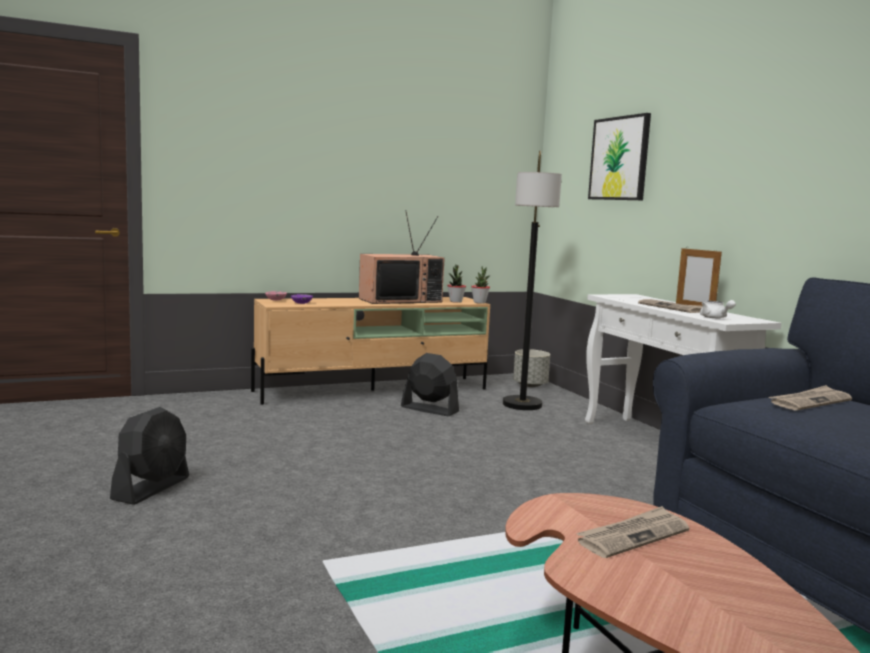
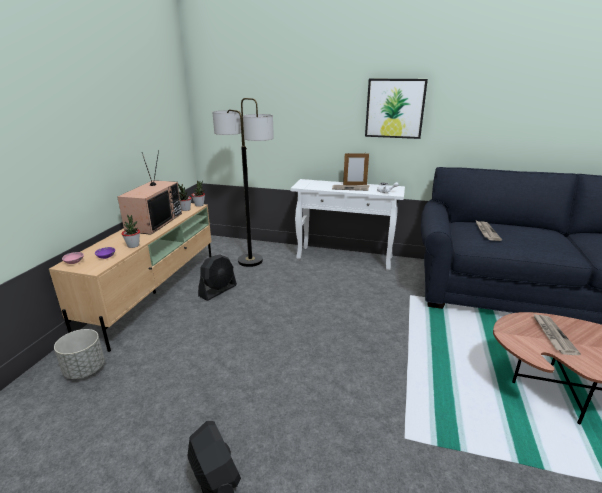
camera: 50 degrees left, 15 degrees up
black fan [401,353,459,416] -> black fan turned 150 degrees clockwise [198,254,237,301]
grey planter [513,349,550,387] -> grey planter moved to [54,329,105,379]
picture [588,113,651,200] -> picture moved to [365,79,428,139]
none -> potted plant [121,215,140,248]

